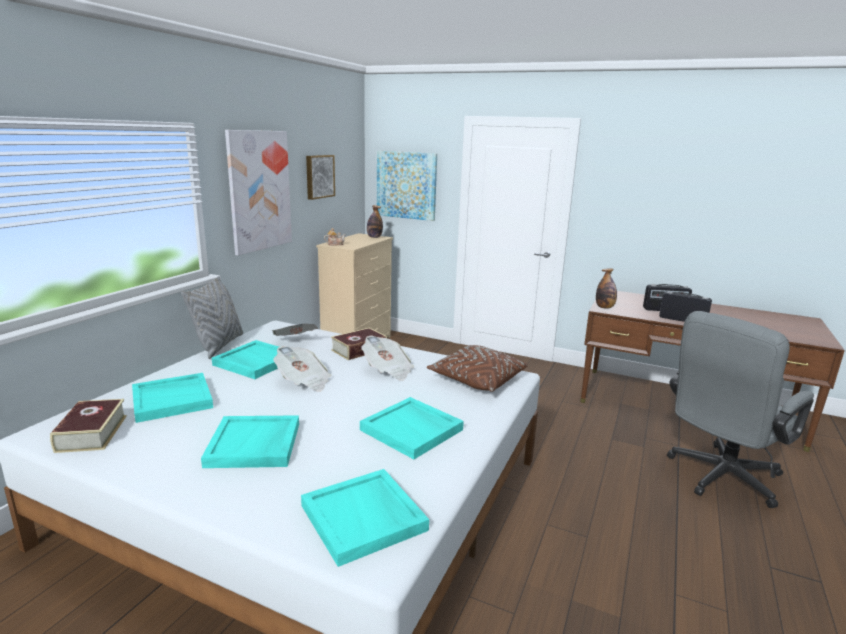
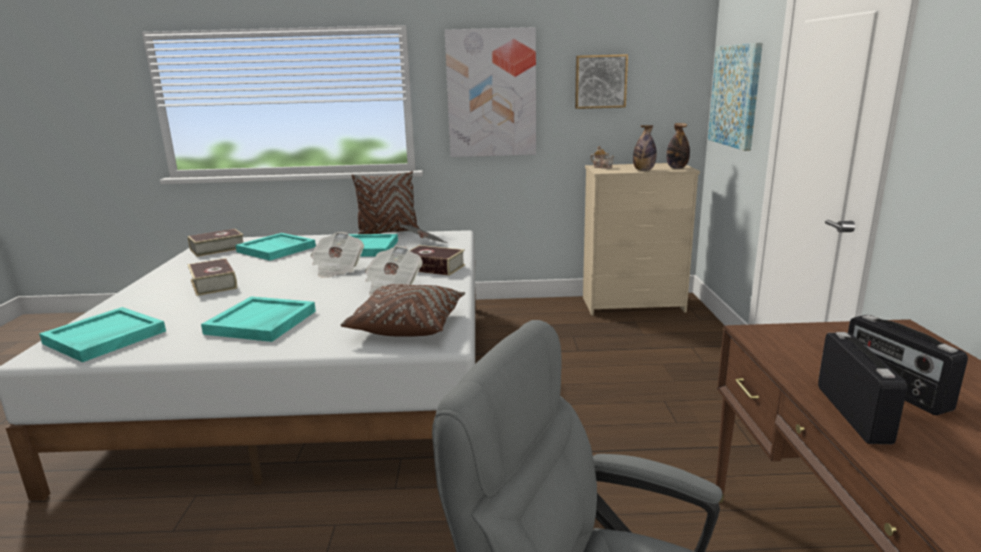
camera: 65 degrees right, 0 degrees up
grey pillow [181,276,243,359] -> brown pillow [351,171,420,234]
turquoise tray [201,415,299,468] -> book [187,258,237,296]
bottle [596,268,617,309] -> bottle moved to [633,125,657,170]

